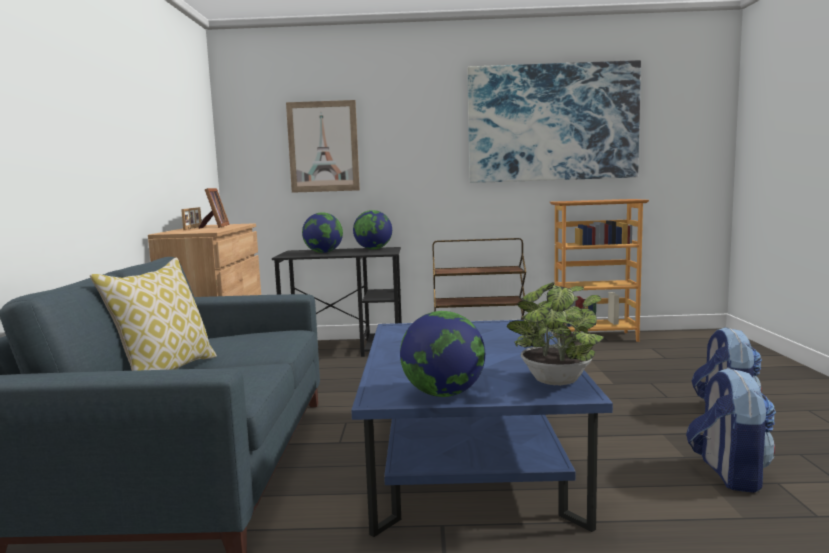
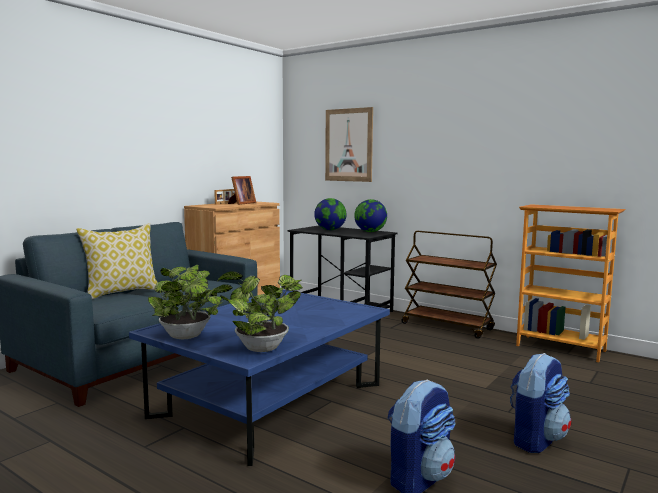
camera: 35 degrees right, 0 degrees up
globe [400,311,485,397] -> potted plant [148,265,224,339]
picture [467,60,641,183] -> none

